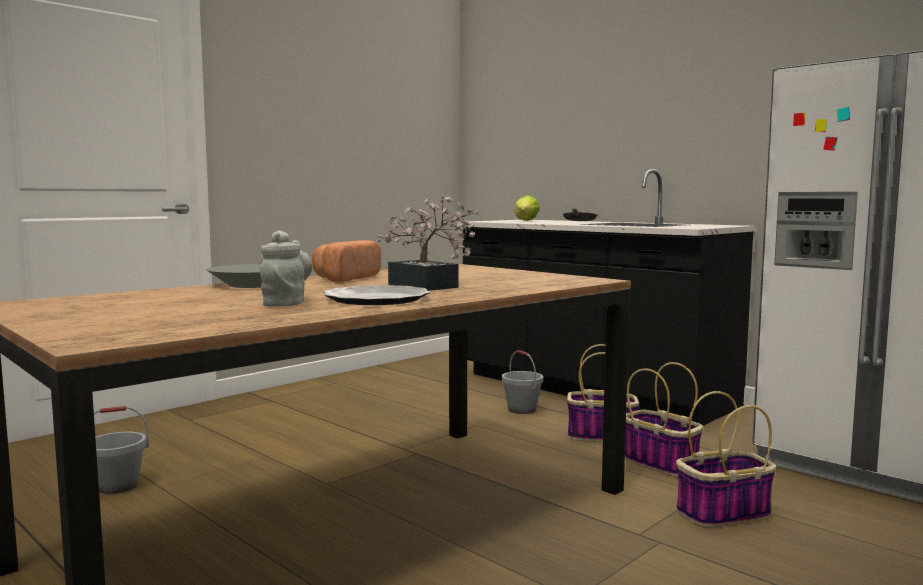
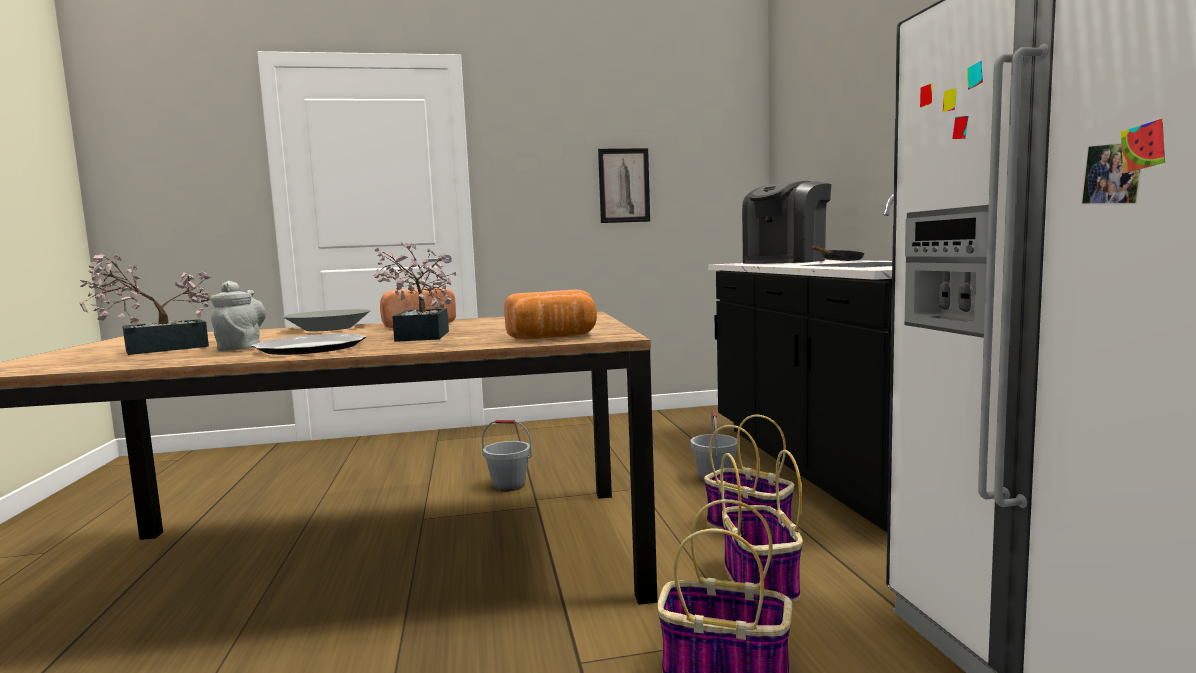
camera: 35 degrees right, 0 degrees up
grey bucket [94,406,149,494] -> grey bucket moved to [482,420,532,492]
grey teapot [260,230,312,306] -> grey teapot turned 45 degrees counterclockwise [211,281,266,351]
lettuce [514,195,540,221] -> coffee machine [742,181,832,264]
none -> potted plant [79,253,212,355]
none -> bread [504,290,597,339]
none -> picture [598,148,650,223]

